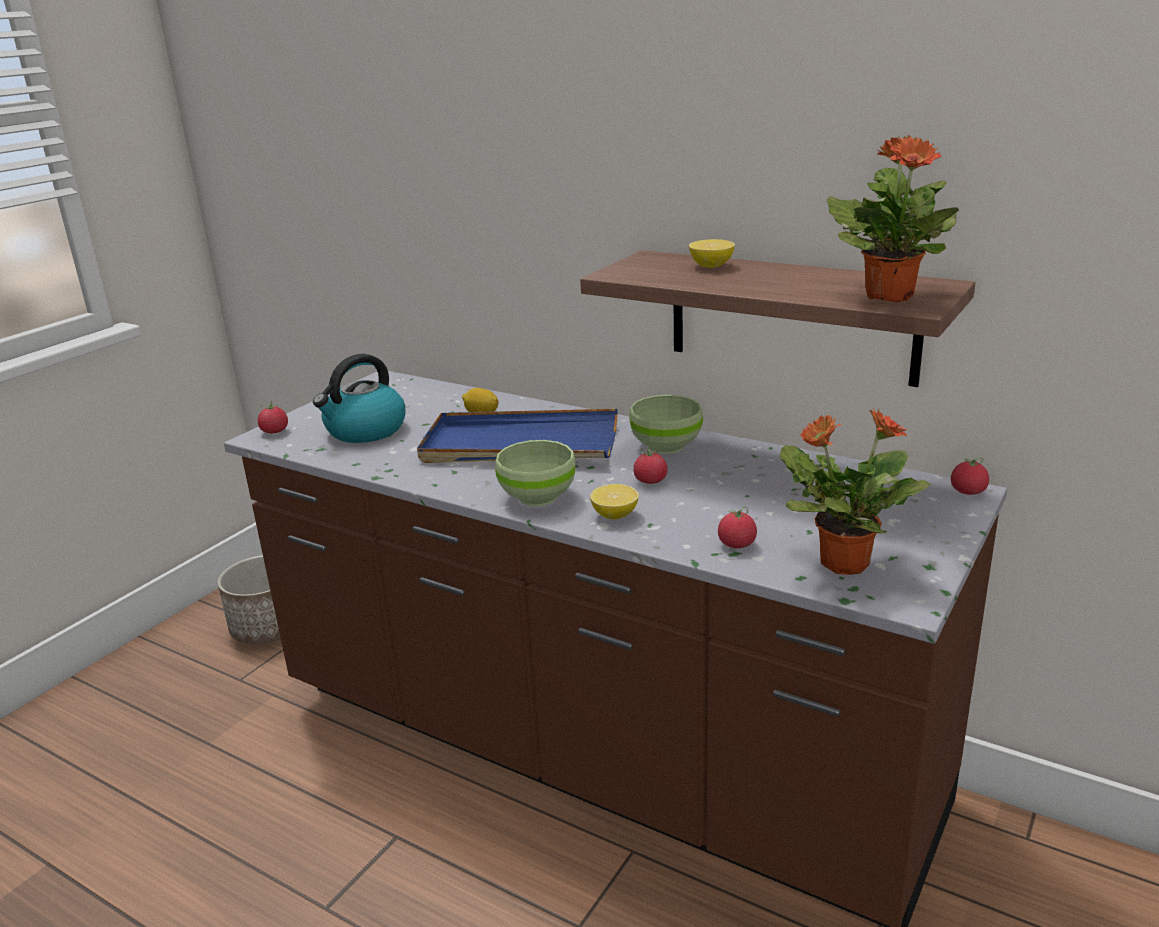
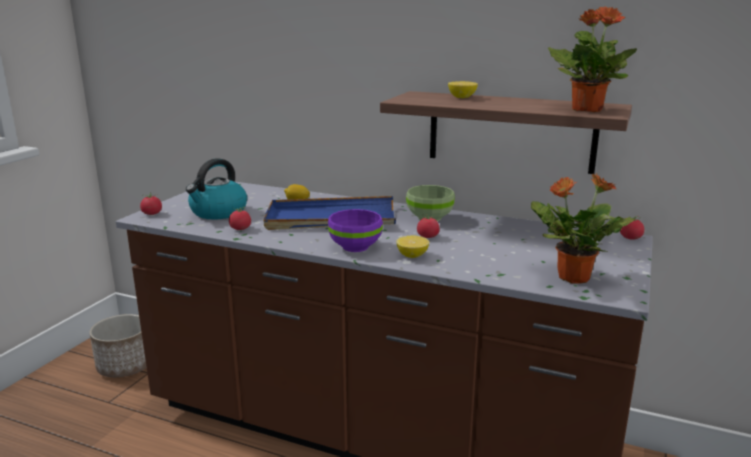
camera: 10 degrees left, 5 degrees down
green bowl [495,440,575,506] -> purple bowl [328,209,383,252]
tomato [718,506,757,548] -> tomato moved to [229,207,251,230]

